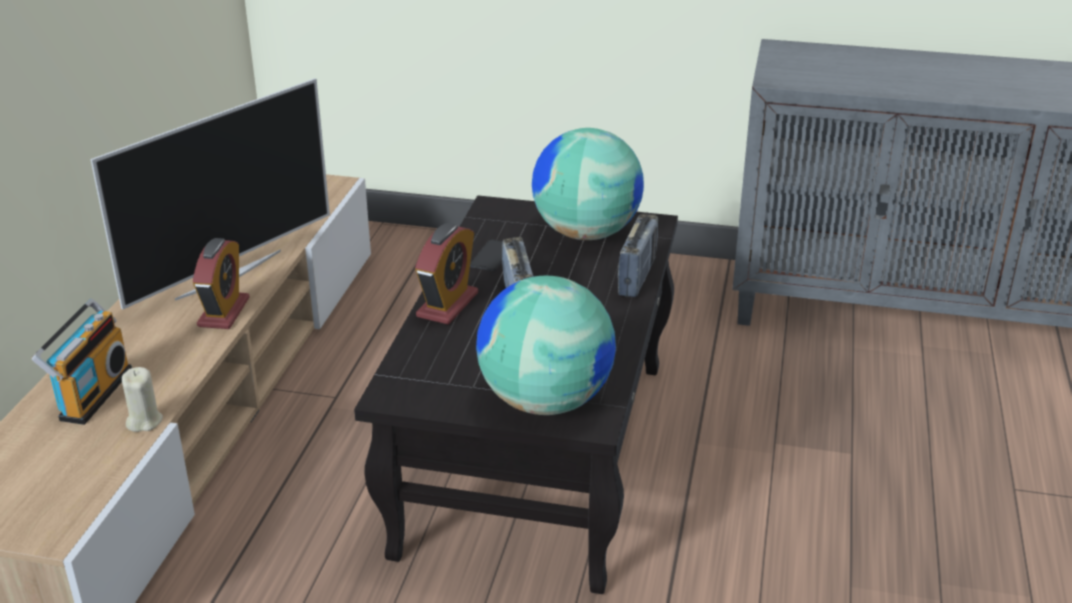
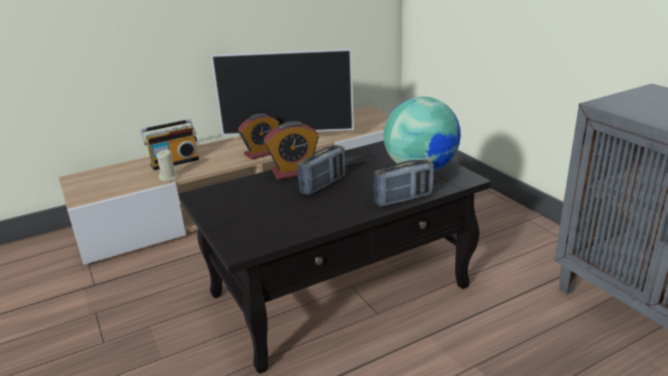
camera: 50 degrees right, 5 degrees down
globe [476,276,616,415] -> none

